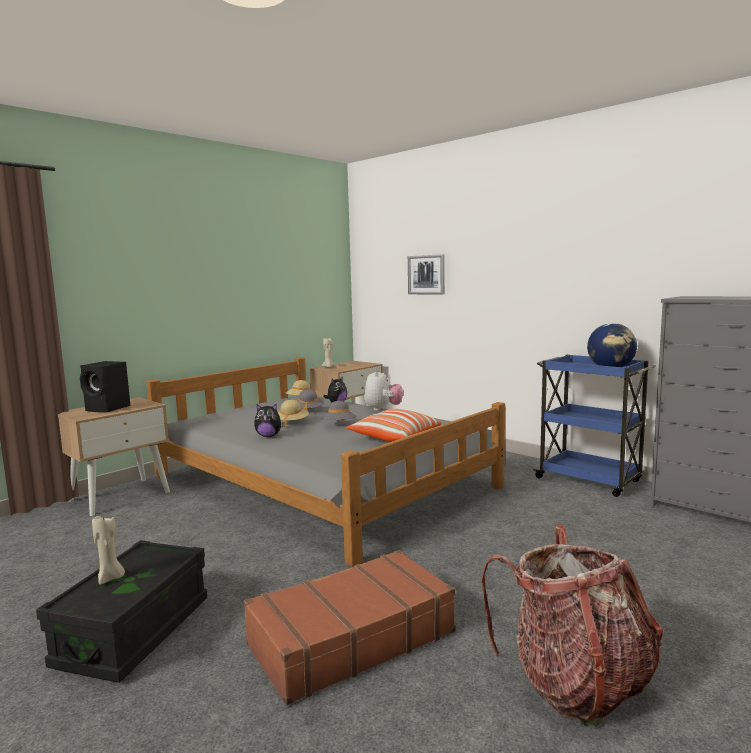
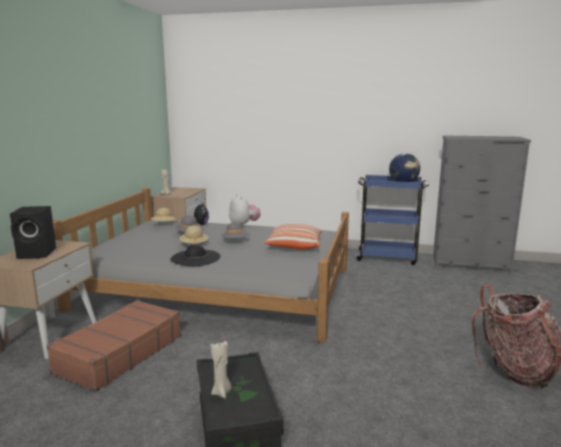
camera: 30 degrees left, 5 degrees up
brown suitcase [244,550,455,705] -> brown suitcase moved to [46,300,181,392]
plush toy [254,404,285,437] -> black hat [170,244,221,266]
picture [408,254,445,294] -> none

